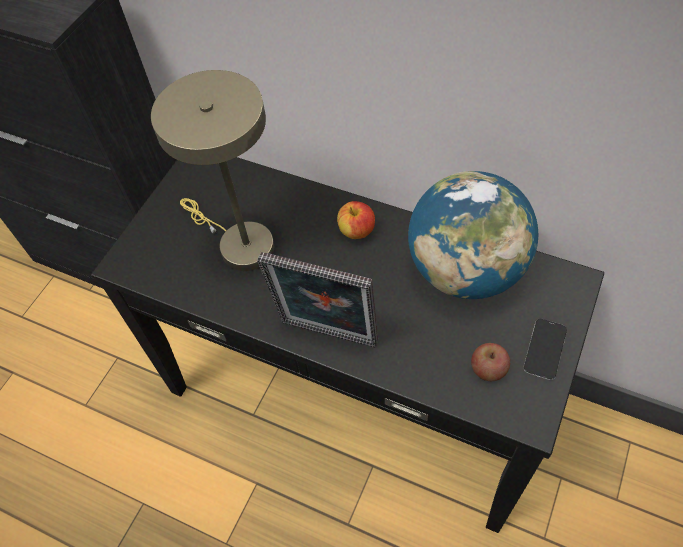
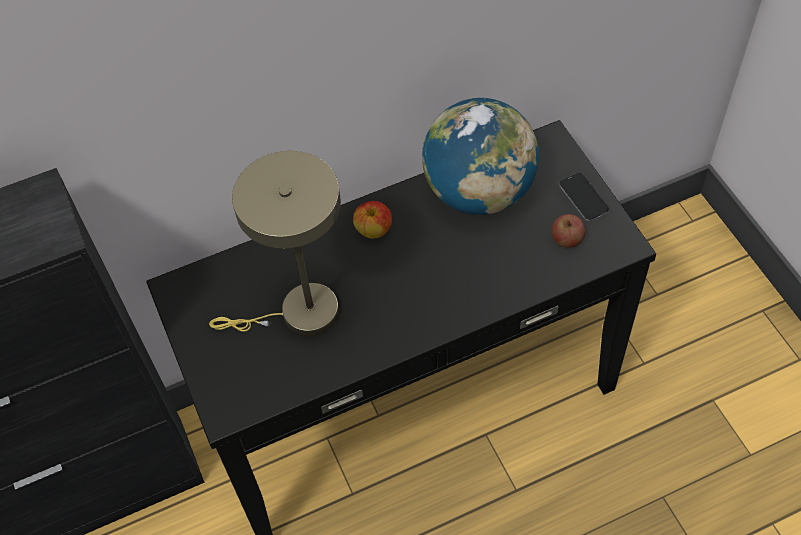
camera: 50 degrees left, 0 degrees up
picture frame [257,252,378,348] -> none

